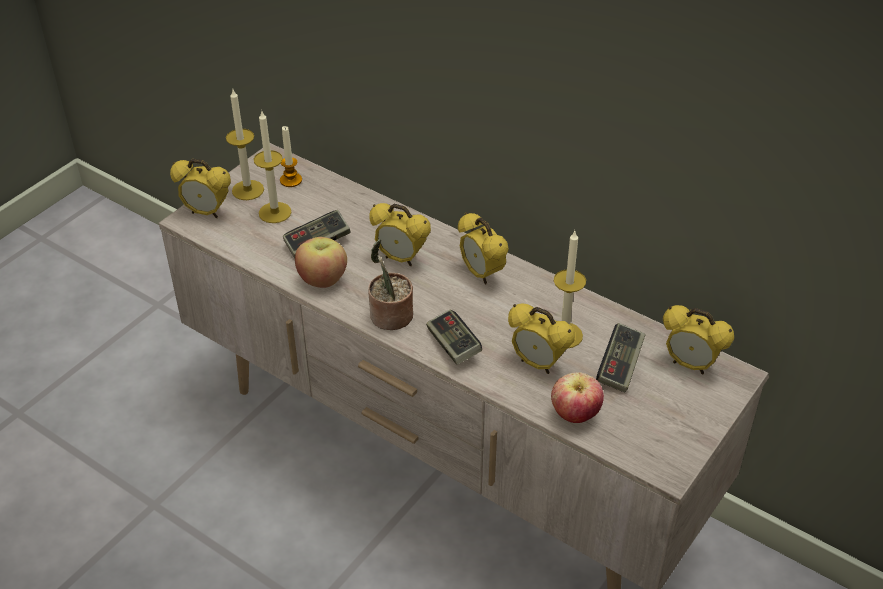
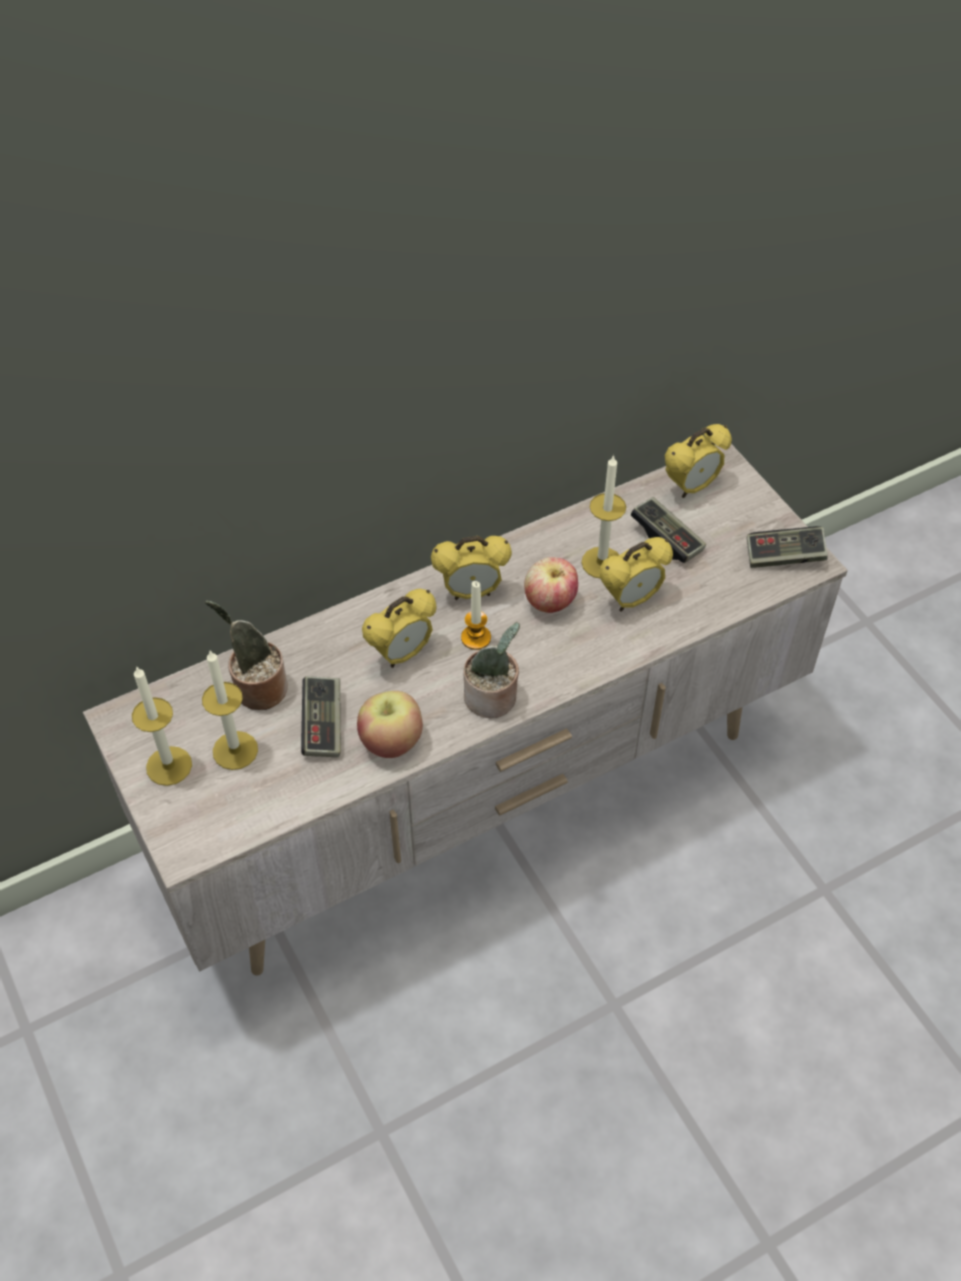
camera: 65 degrees left, 10 degrees up
alarm clock [170,159,231,218] -> none
candle [280,126,302,187] -> candle moved to [461,581,491,650]
game controller [426,309,482,365] -> game controller moved to [747,526,828,568]
apple [551,372,604,423] -> apple moved to [524,557,578,613]
none -> potted plant [205,601,288,710]

